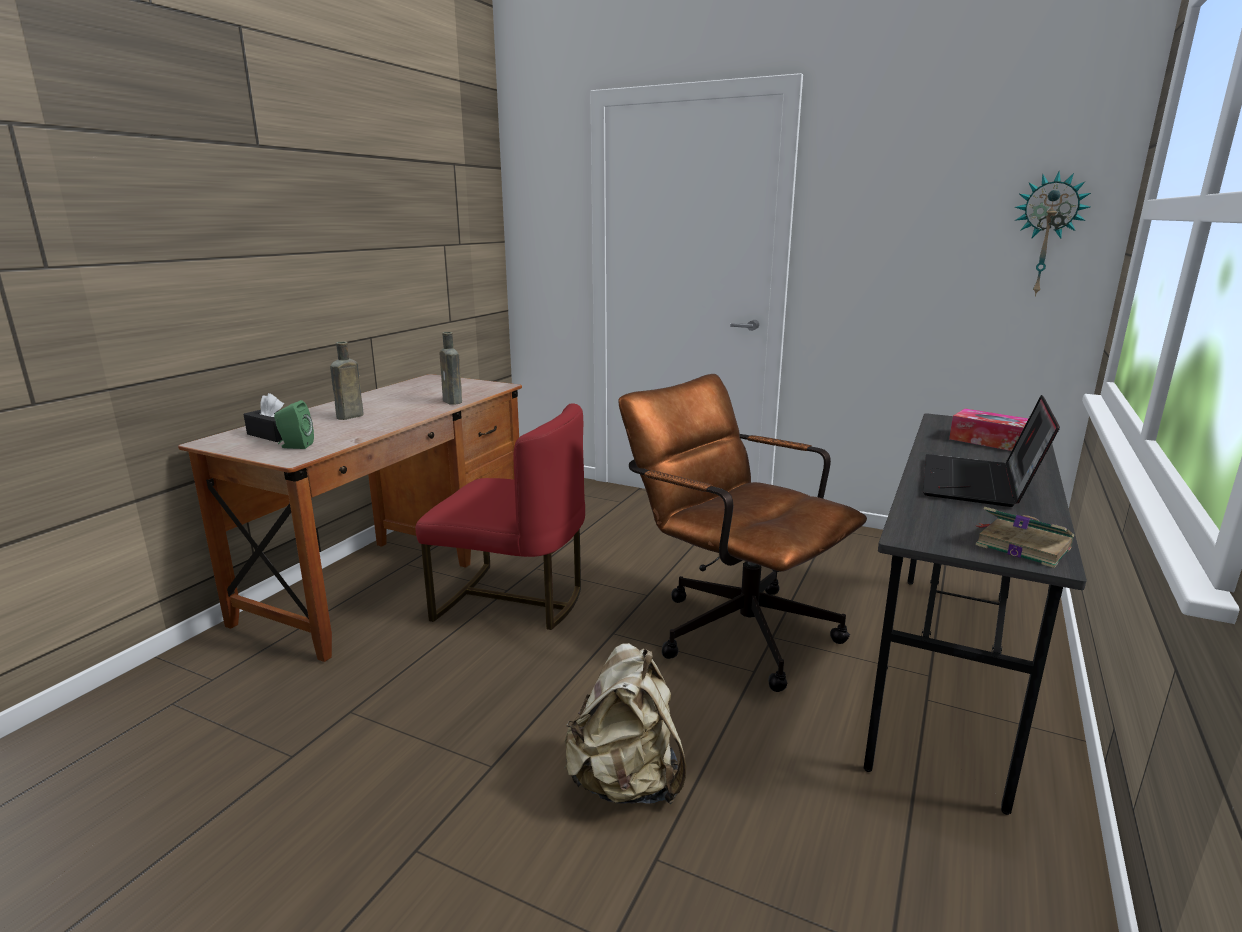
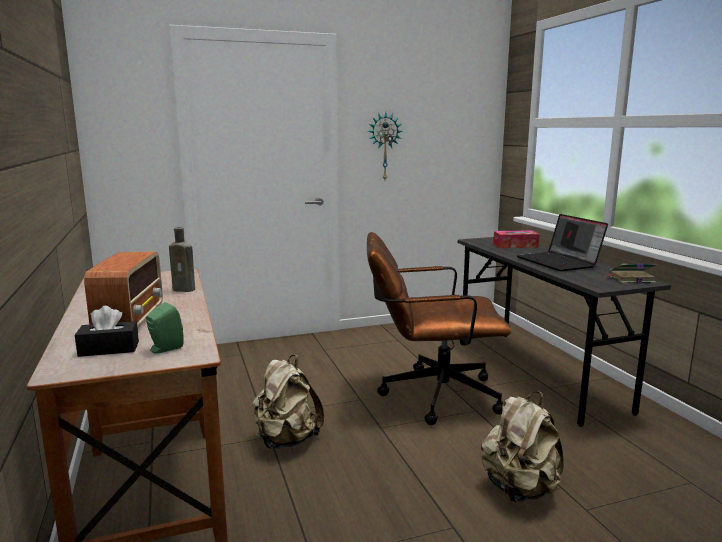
camera: 45 degrees left, 5 degrees down
brown bottle [330,342,364,420] -> radio [84,252,163,328]
red chair [416,403,585,630] -> beige backpack [252,355,324,449]
wall clock [1014,171,1091,297] -> wall clock moved to [368,112,403,179]

